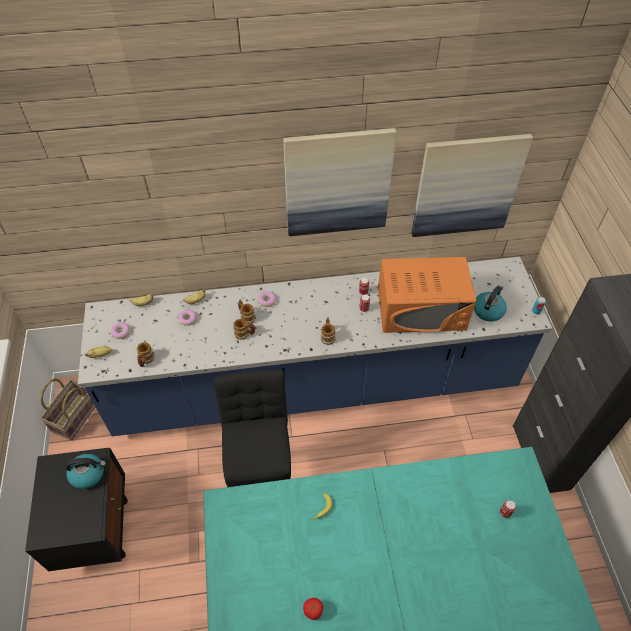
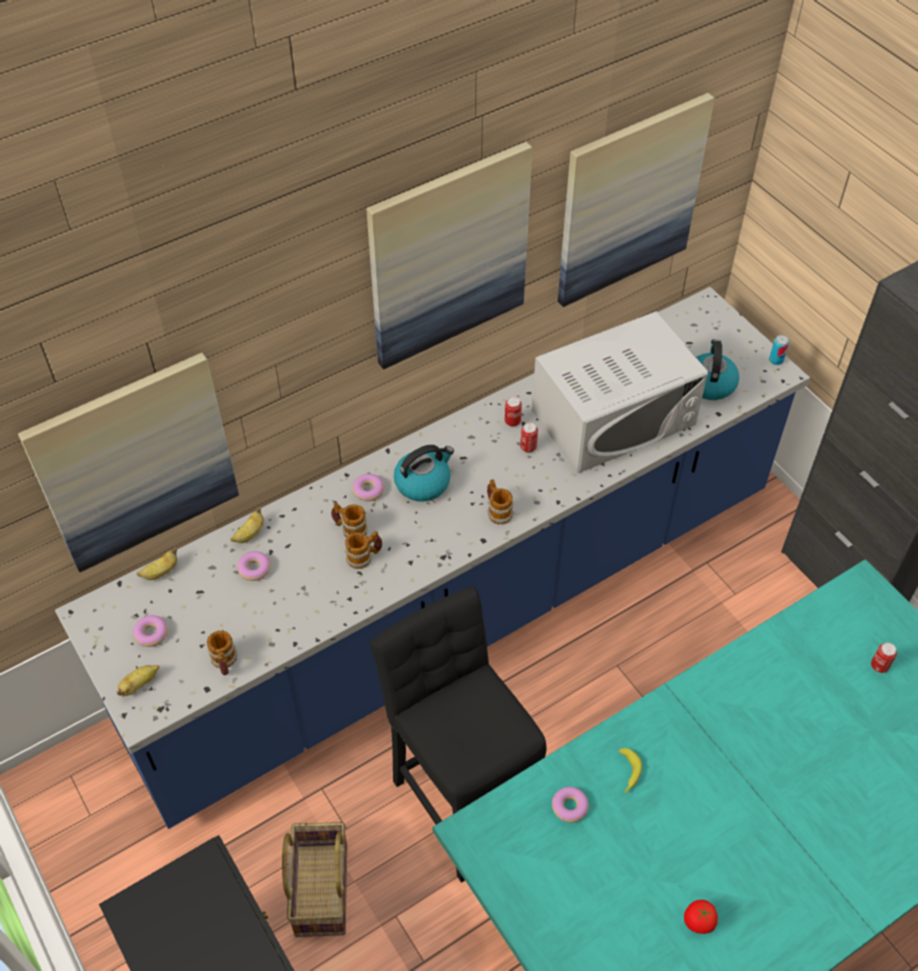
camera: 25 degrees left, 0 degrees up
basket [40,379,95,440] -> basket moved to [282,822,347,937]
kettle [66,454,106,489] -> kettle moved to [394,445,454,502]
orange microwave [378,257,476,333] -> white microwave [532,311,708,473]
none -> picture [18,353,239,572]
none -> donut [552,787,589,823]

